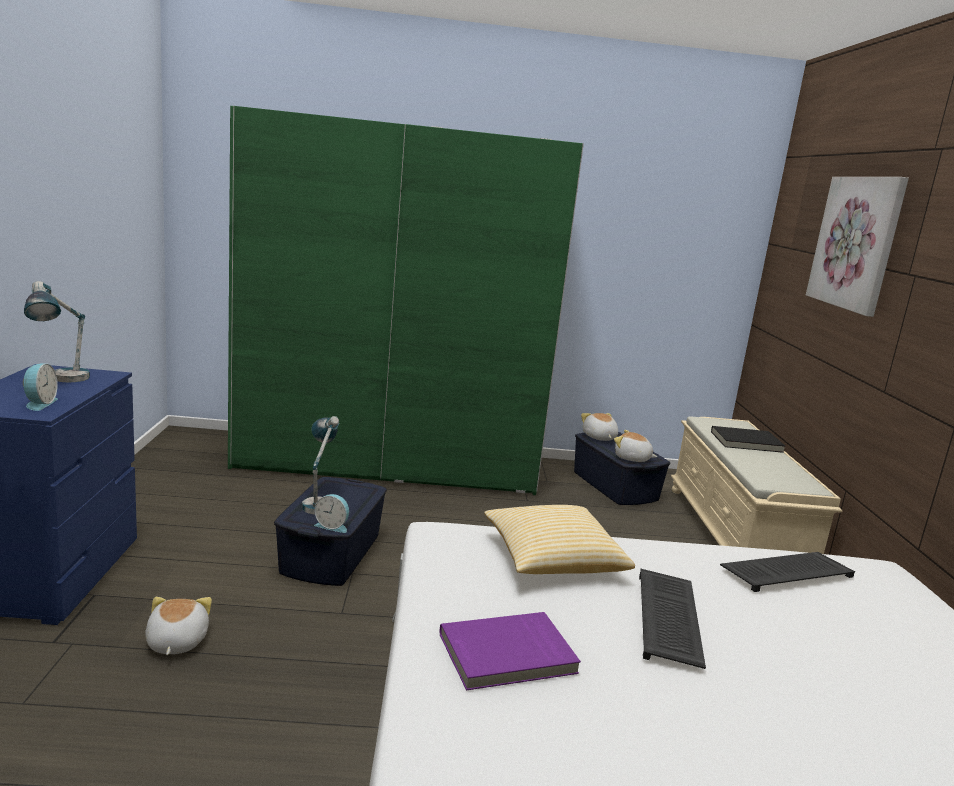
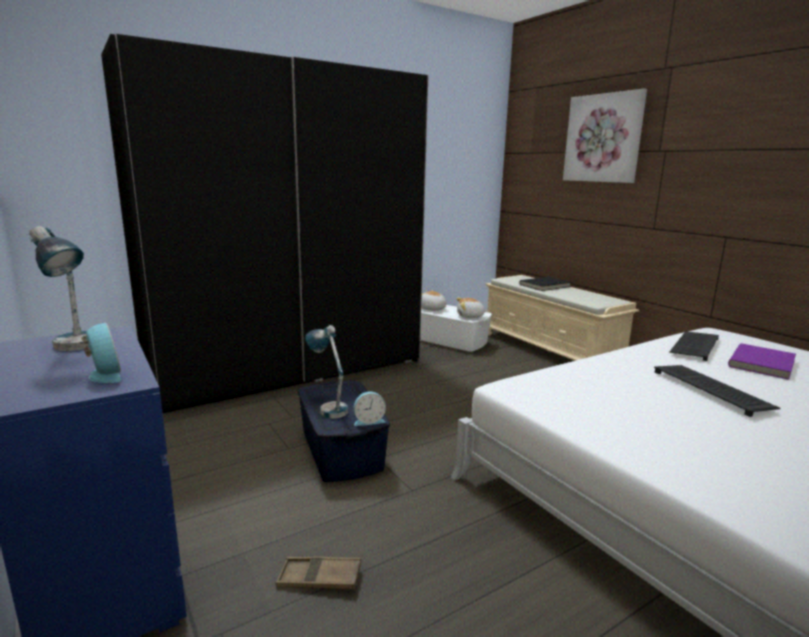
camera: 30 degrees left, 0 degrees up
plush toy [145,597,212,655] -> brown tray [276,557,361,589]
green wardrobe [228,106,584,495] -> black wardrobe [101,34,428,413]
purple book [440,612,581,691] -> purple book moved to [728,343,796,380]
pillow [484,505,635,574] -> none
blue storage box [574,432,670,505] -> white storage box [420,305,492,352]

